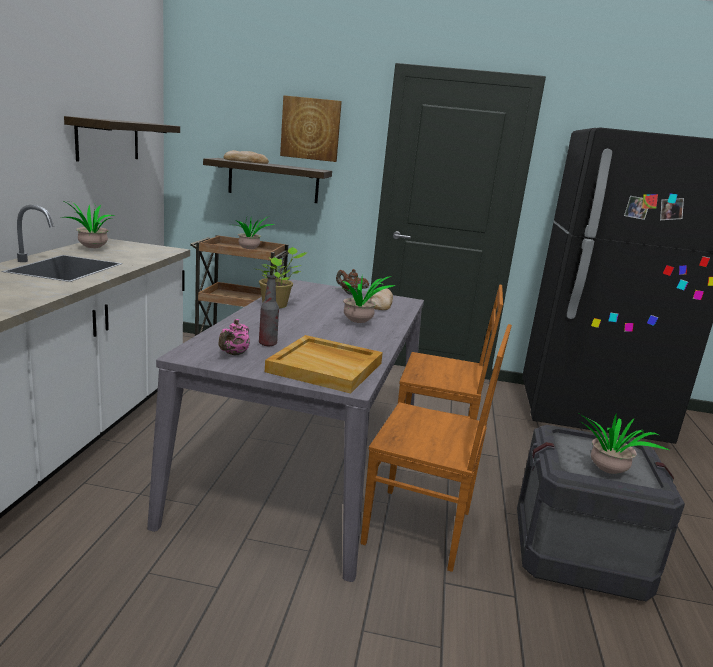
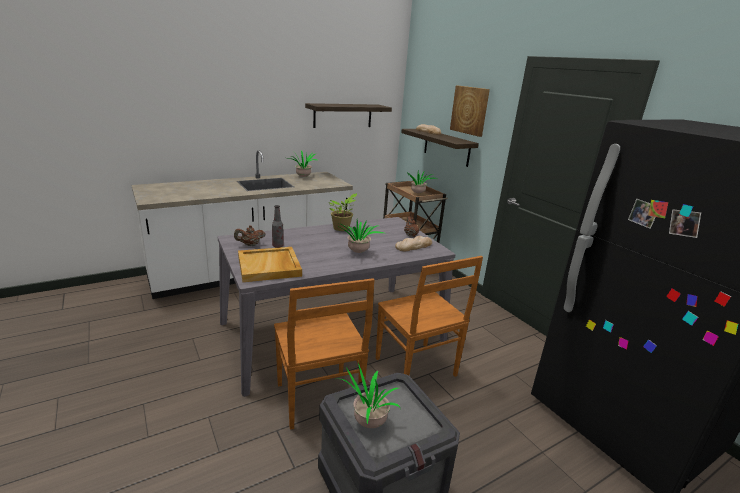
camera: 50 degrees right, 5 degrees up
pink teapot [219,319,250,356] -> brown teapot [234,225,265,246]

